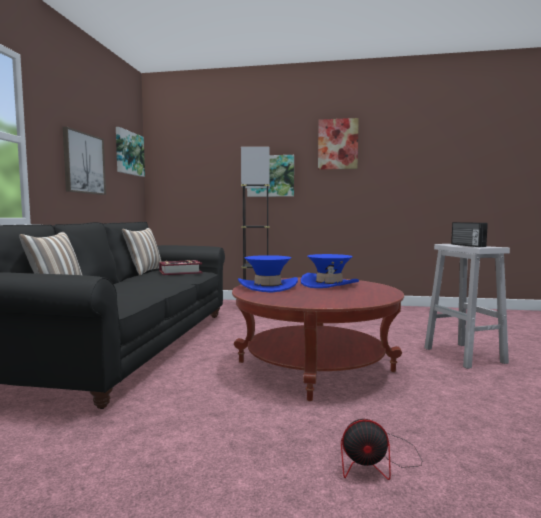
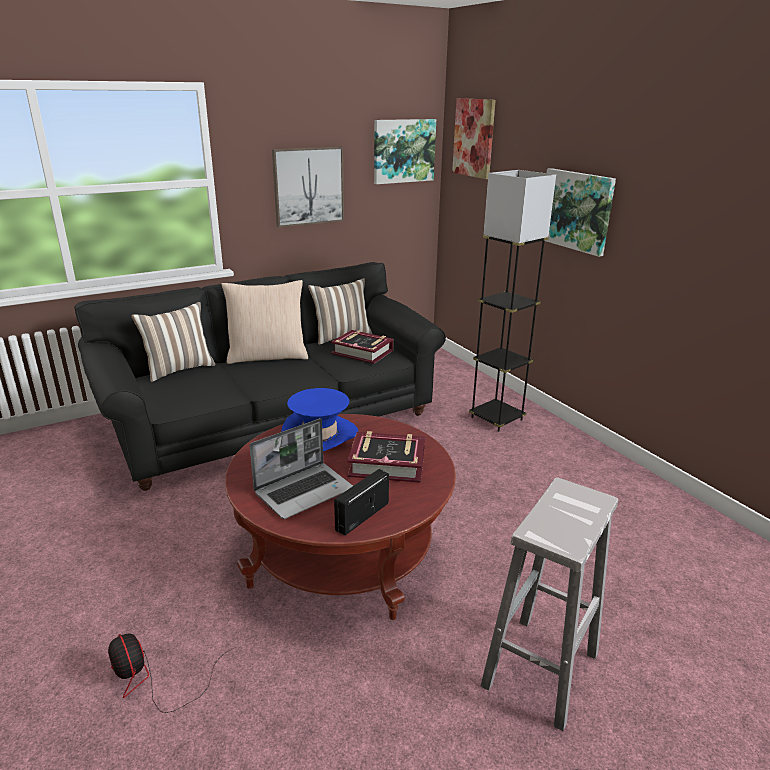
camera: 50 degrees right, 20 degrees up
blue hat [301,254,359,288] -> book [348,431,425,483]
picture [318,118,359,170] -> picture moved to [452,98,496,179]
radio [451,222,488,247] -> radio moved to [334,469,389,535]
none -> beige pillow [221,280,308,364]
none -> laptop [250,418,353,519]

